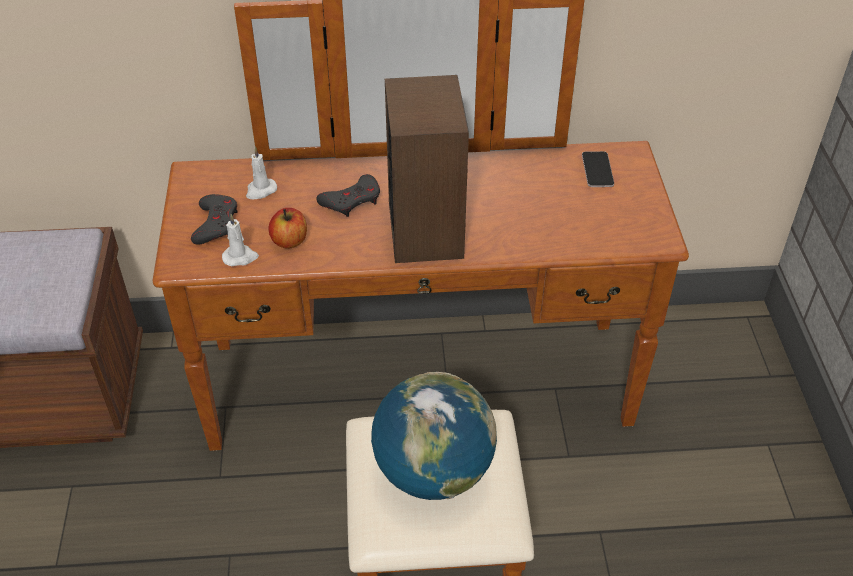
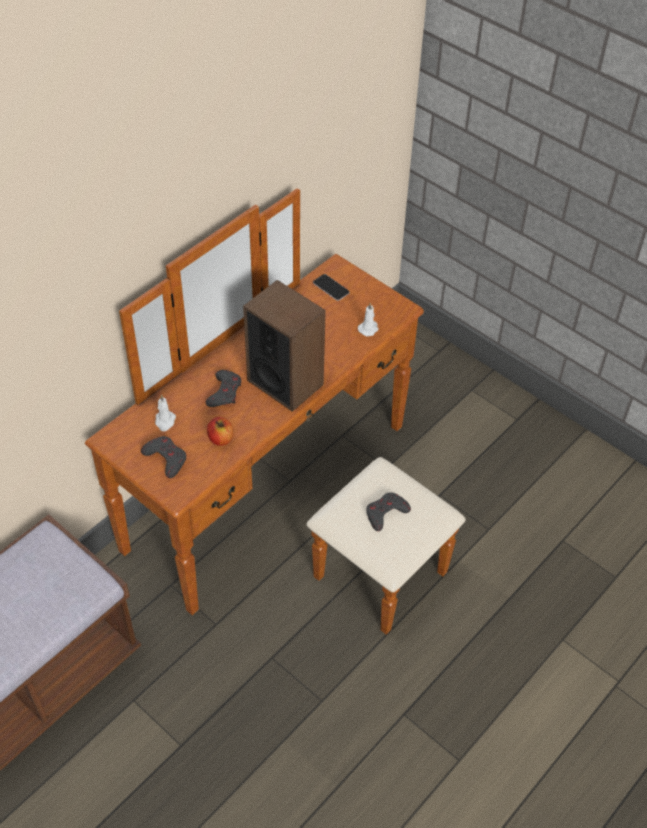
camera: 45 degrees left, 5 degrees up
white candle [222,214,259,267] -> white candle moved to [358,303,378,336]
globe [371,372,497,500] -> grey game controller [366,492,411,531]

